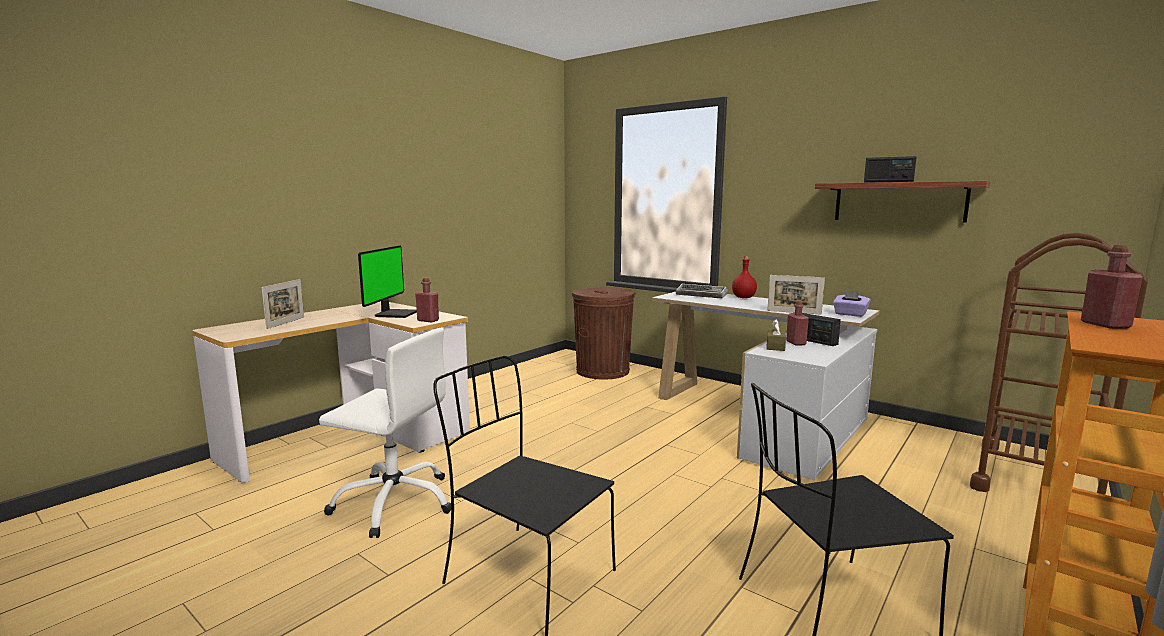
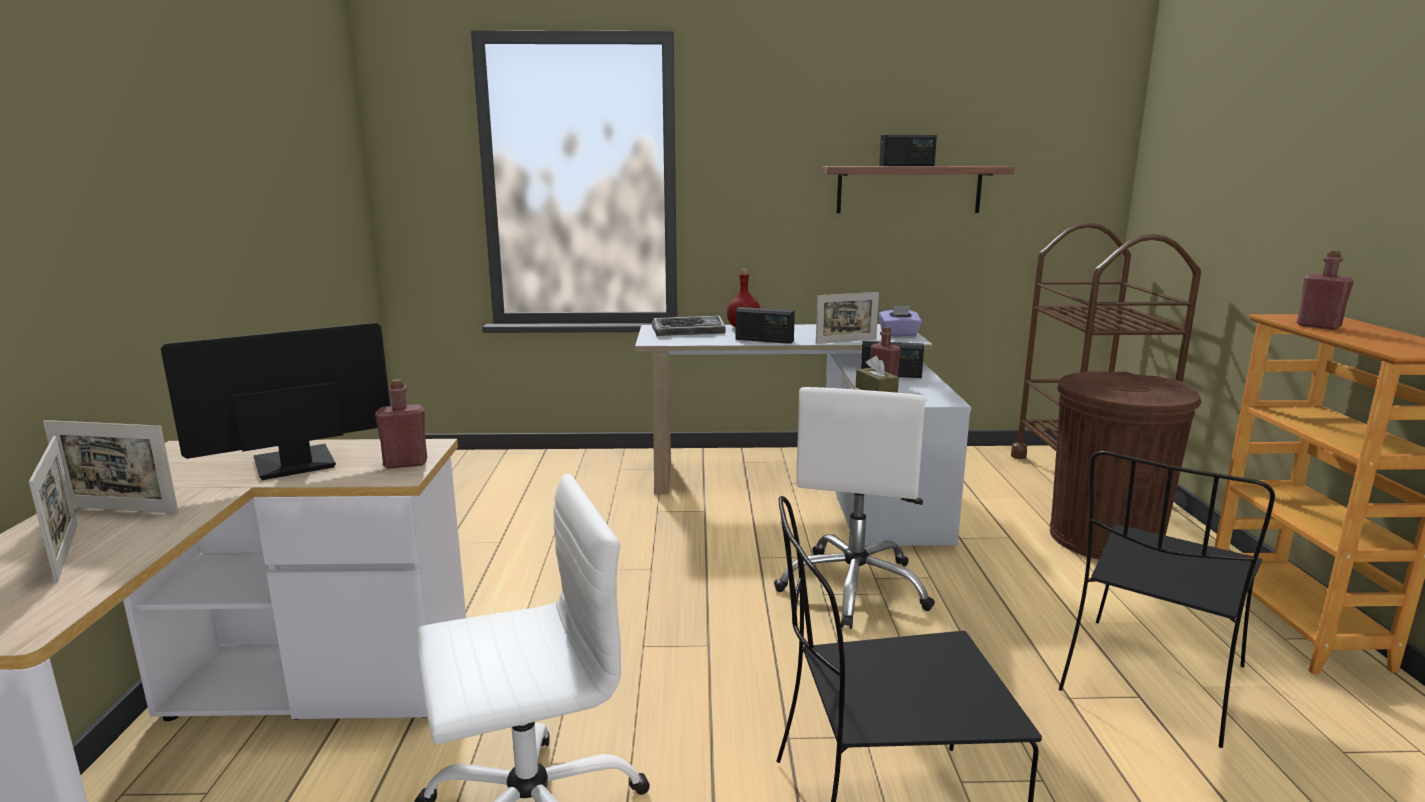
camera: 40 degrees left, 5 degrees up
monitor [358,245,417,318] -> monitor turned 90 degrees counterclockwise [161,322,390,480]
brown trash can [572,287,636,379] -> brown trash can moved to [1050,371,1202,560]
none -> picture frame [43,420,179,514]
none -> radio [736,307,795,344]
none -> white office chair [774,387,935,629]

